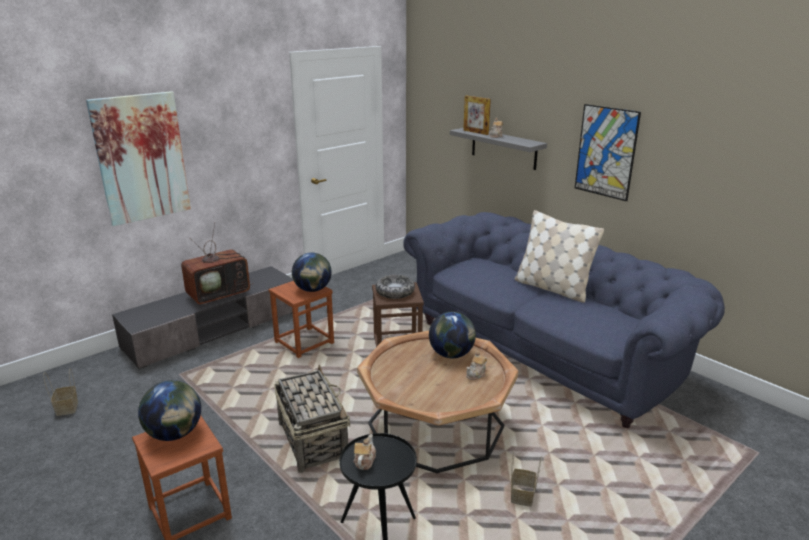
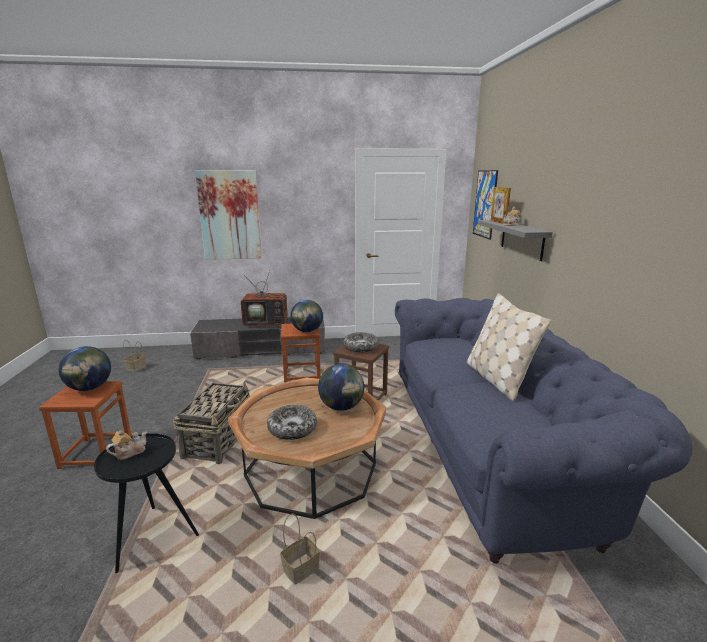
camera: 35 degrees right, 5 degrees down
teapot [466,351,487,380] -> none
picture [575,104,641,201] -> picture moved to [473,170,498,240]
none -> bowl [267,405,317,440]

